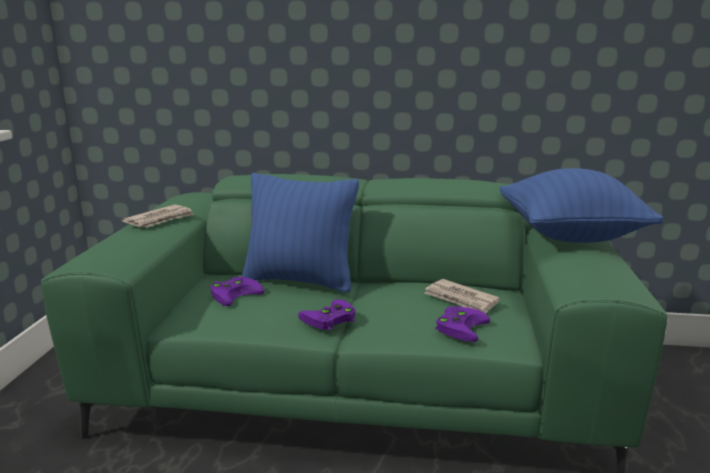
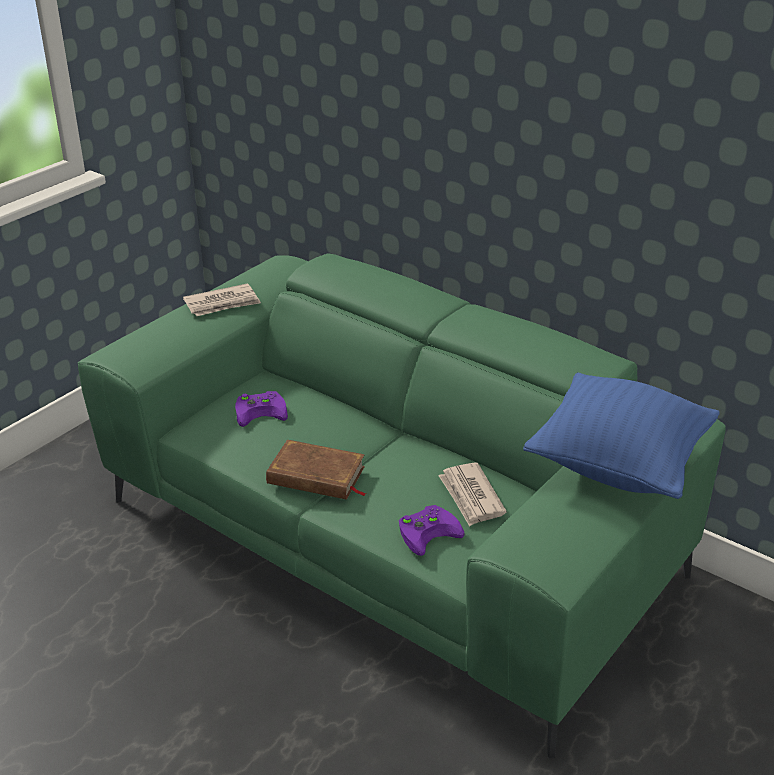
camera: 30 degrees right, 15 degrees up
blue pillow [242,173,359,292] -> none
purple game controller [298,299,356,331] -> brown book [266,440,366,500]

